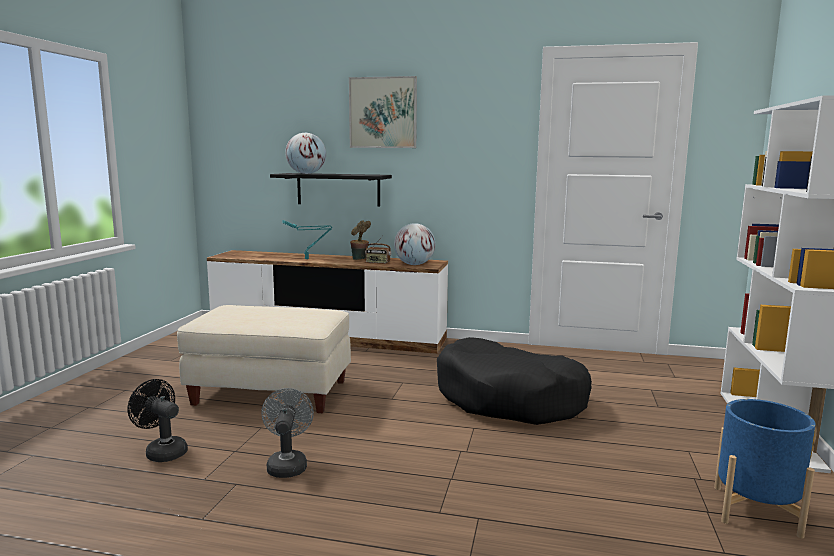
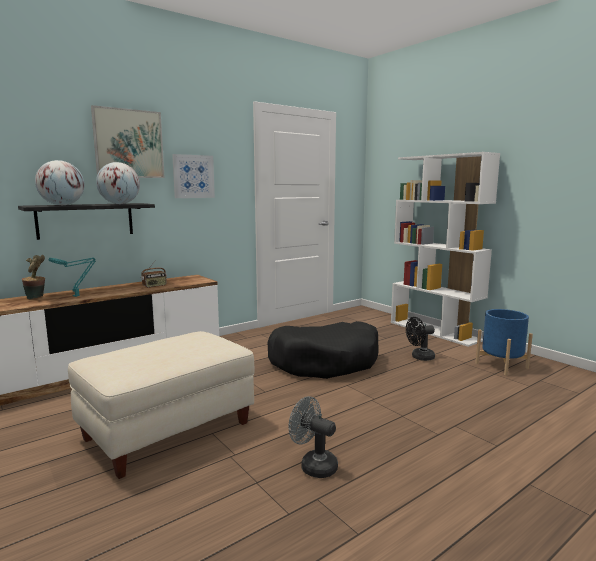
camera: 50 degrees left, 0 degrees up
black fan [128,379,188,462] -> black fan moved to [406,317,435,361]
potted plant [350,220,371,260] -> potted plant moved to [22,255,45,299]
globe [394,223,435,265] -> globe moved to [96,162,140,204]
none -> picture [172,154,215,198]

